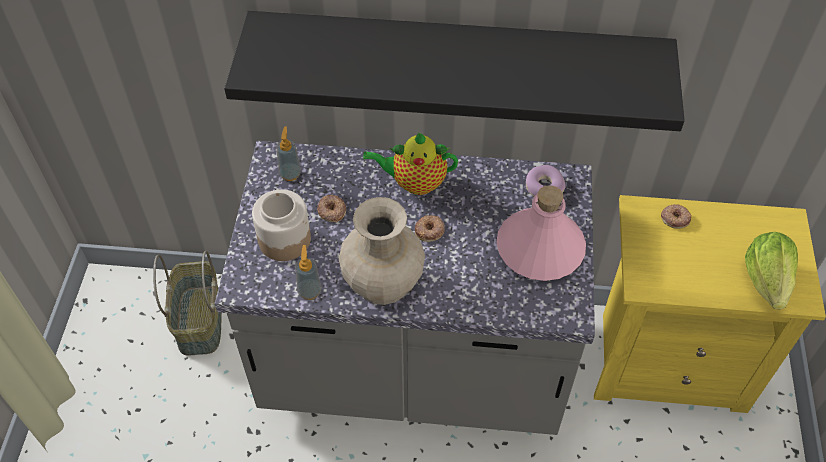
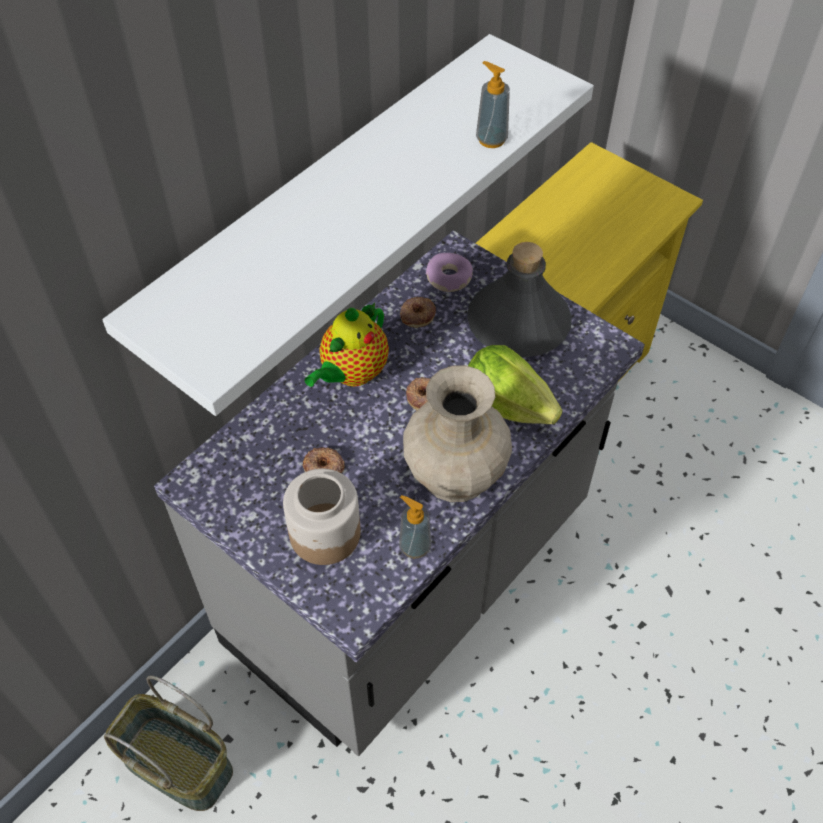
camera: 55 degrees left, 0 degrees up
black shelf [224,11,685,131] -> white shelf [102,34,594,416]
soap dispenser [276,127,301,181] -> soap dispenser moved to [476,61,510,148]
pink bottle [496,185,586,281] -> grey bottle [467,242,572,357]
donut [661,204,691,229] -> donut moved to [400,297,436,328]
lettuce [745,232,798,309] -> lettuce moved to [468,345,563,424]

